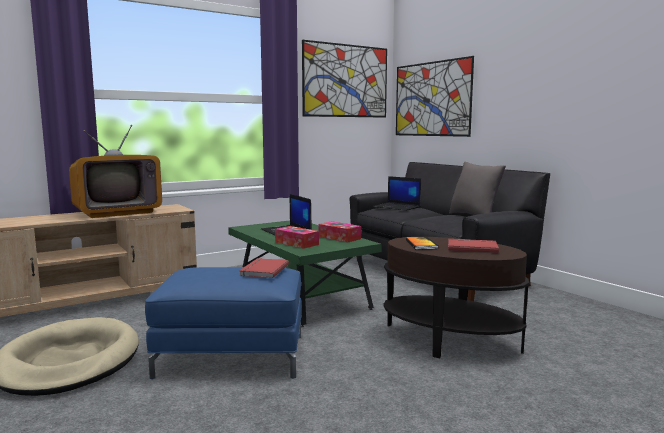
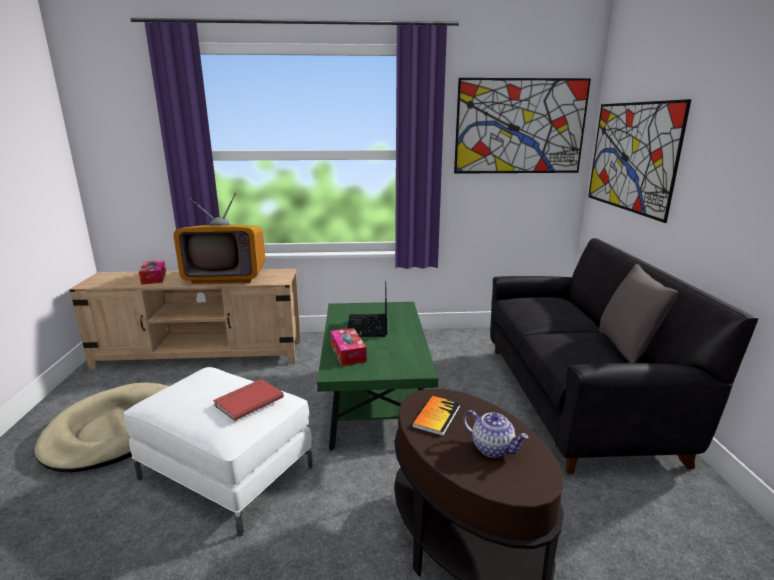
camera: 30 degrees right, 10 degrees up
blue ottoman [145,267,302,379] -> white ottoman [124,367,313,537]
tissue box [319,221,361,242] -> tissue box moved to [139,260,166,285]
laptop [373,176,421,211] -> none
red book [448,239,499,253] -> teapot [463,410,529,458]

